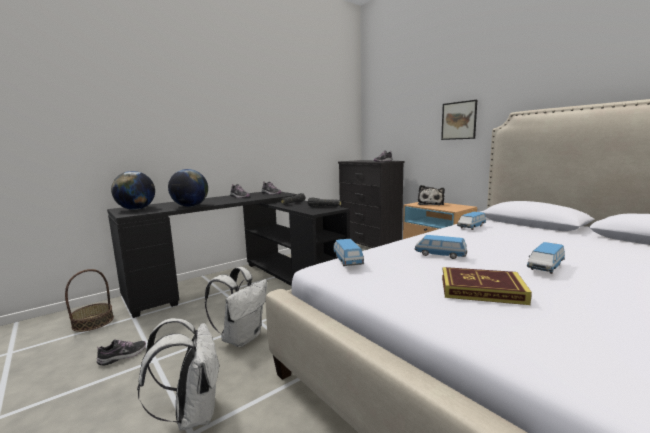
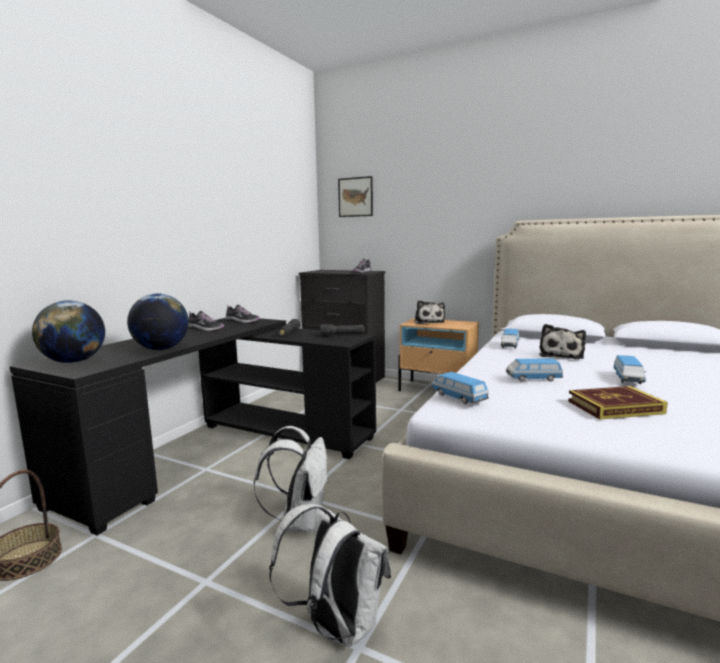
camera: 25 degrees left, 0 degrees up
shoe [97,340,146,366] -> none
picture [441,100,477,140] -> picture moved to [338,176,373,217]
none -> plush toy [539,324,586,359]

